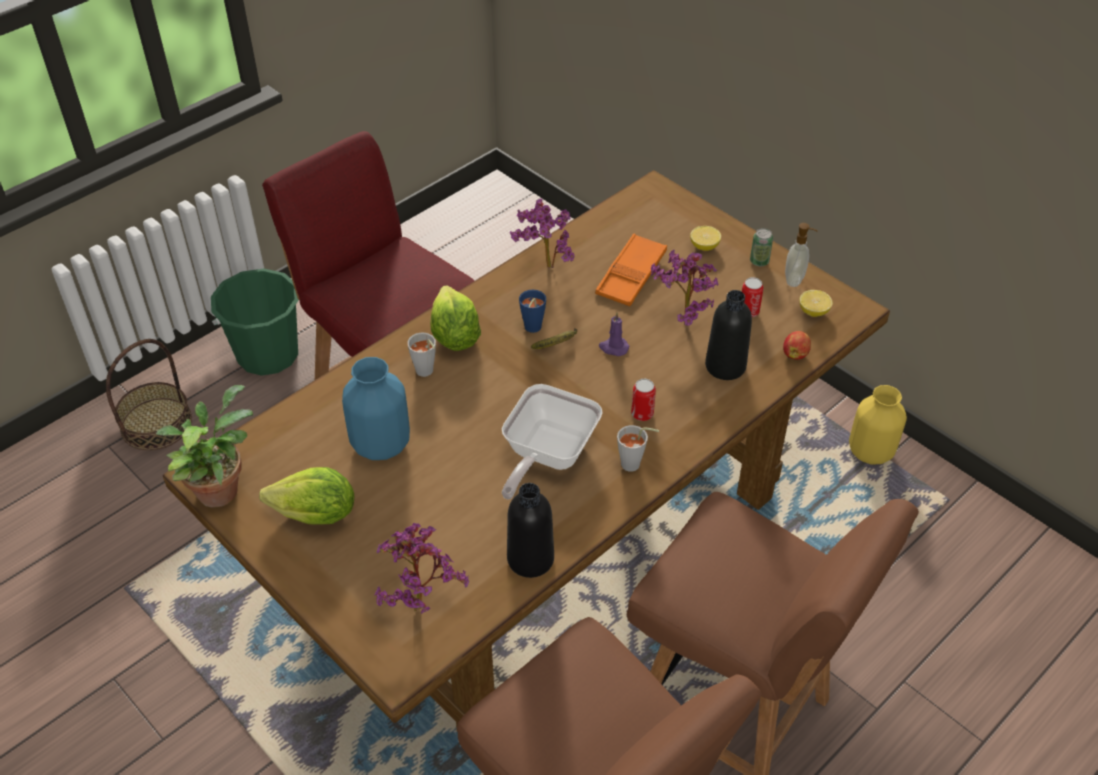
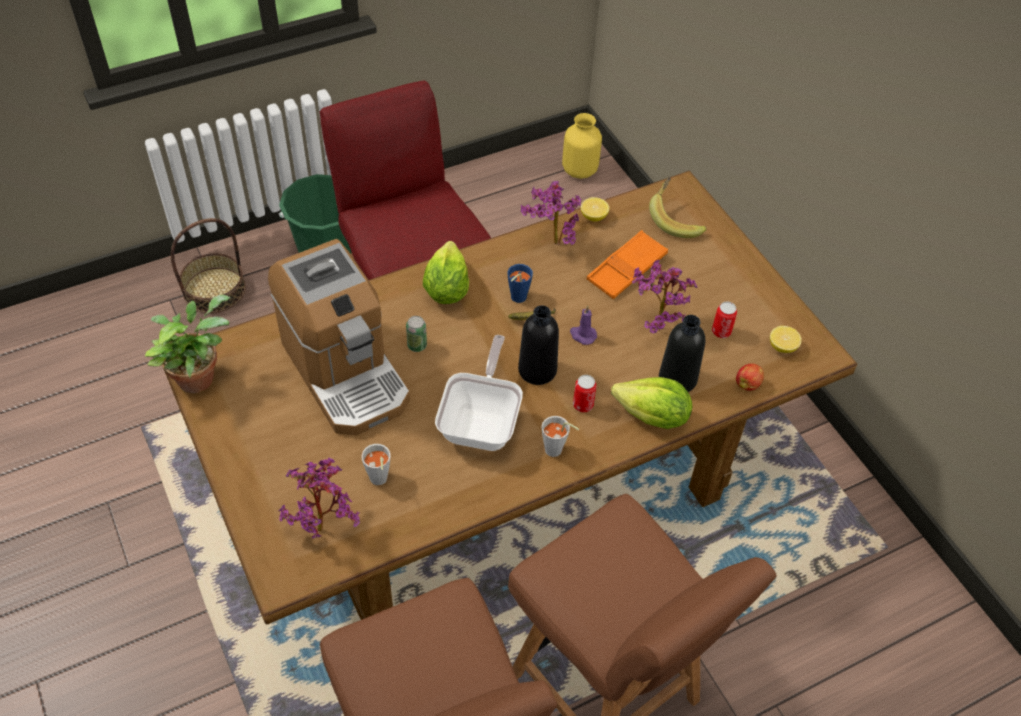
camera: 15 degrees right, 5 degrees up
lettuce [259,467,354,524] -> lettuce moved to [611,377,692,429]
blue vase [342,357,410,460] -> coffee machine [268,239,410,435]
grey cup [407,333,436,377] -> grey cup moved to [361,444,391,485]
frying pan [502,384,603,500] -> frying pan turned 150 degrees clockwise [435,335,523,451]
black bottle [507,483,554,578] -> black bottle moved to [518,305,559,385]
lemon [690,226,721,251] -> lemon moved to [581,197,609,222]
can [750,228,773,266] -> can moved to [406,316,427,352]
soap dispenser [785,223,817,287] -> none
yellow vase [849,385,907,464] -> yellow vase moved to [562,113,602,179]
none -> banana [649,177,707,238]

